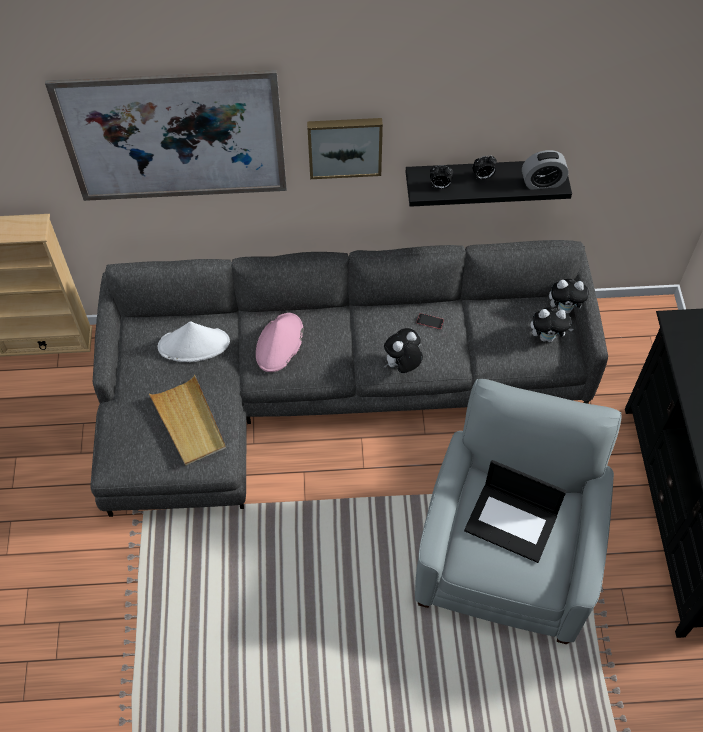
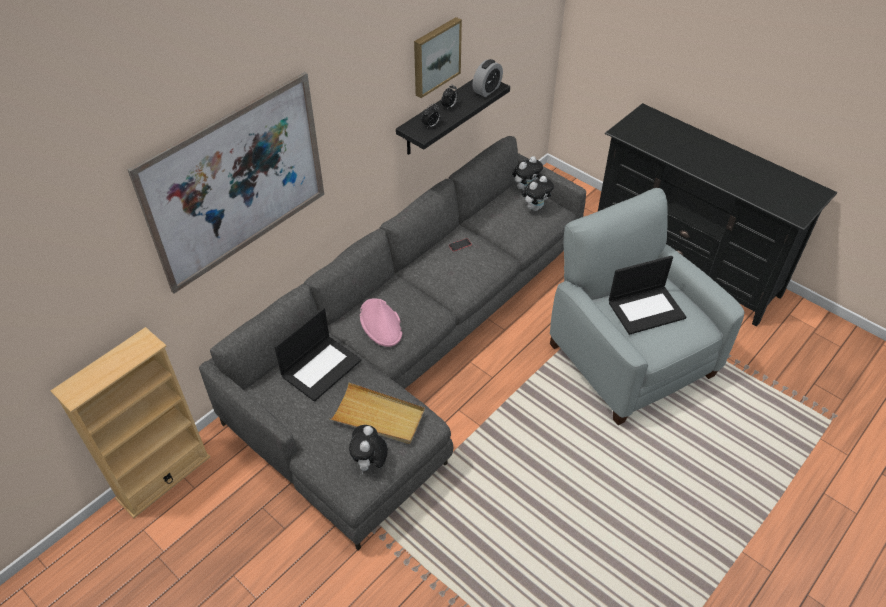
camera: 45 degrees left, 10 degrees down
white hat [158,321,230,362] -> laptop [274,307,362,402]
picture [307,118,383,179] -> picture moved to [414,17,462,98]
plush toy [384,328,423,373] -> plush toy moved to [349,425,388,474]

